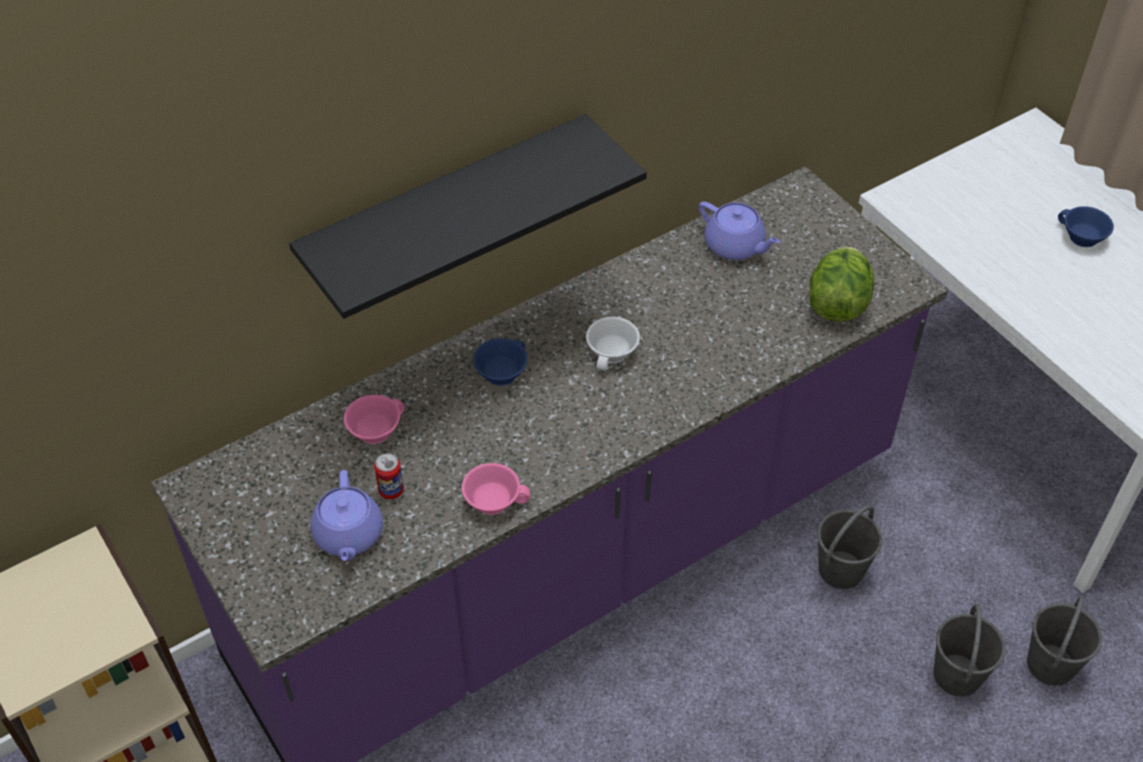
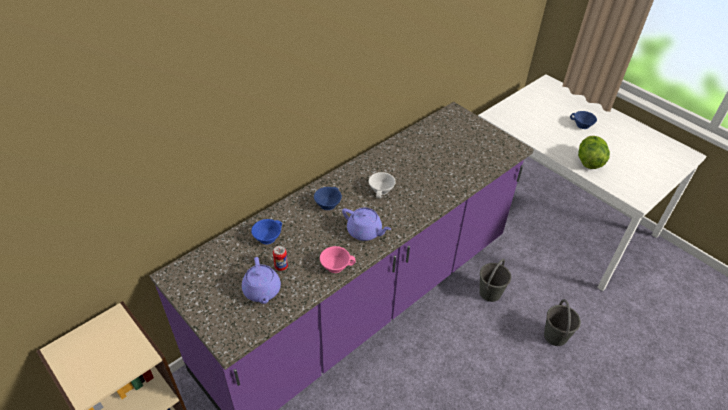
camera: 10 degrees left, 5 degrees down
black shelf [289,114,647,319] -> none
pink cup [344,395,405,444] -> blue cup [251,219,282,244]
purple teapot [699,201,780,260] -> purple teapot moved to [342,208,391,241]
lettuce [809,247,874,322] -> lettuce moved to [578,136,610,169]
grey bucket [1027,596,1102,686] -> none

